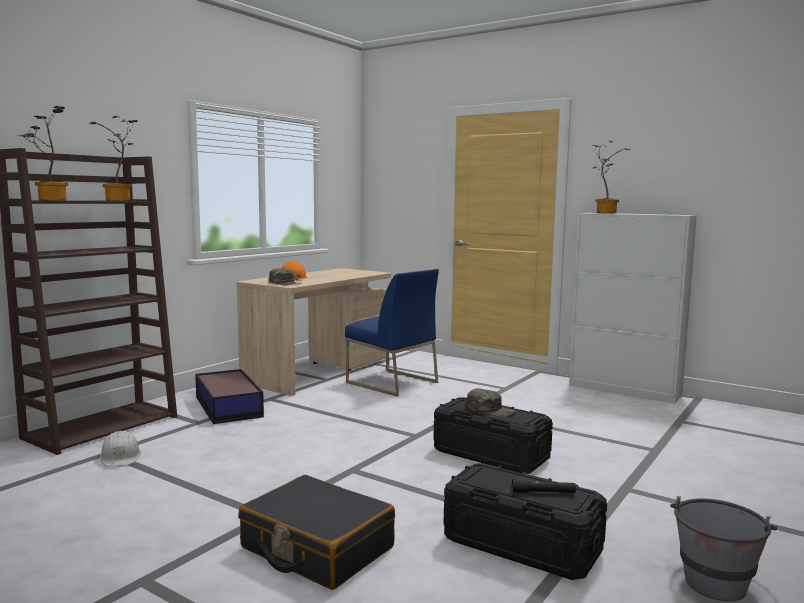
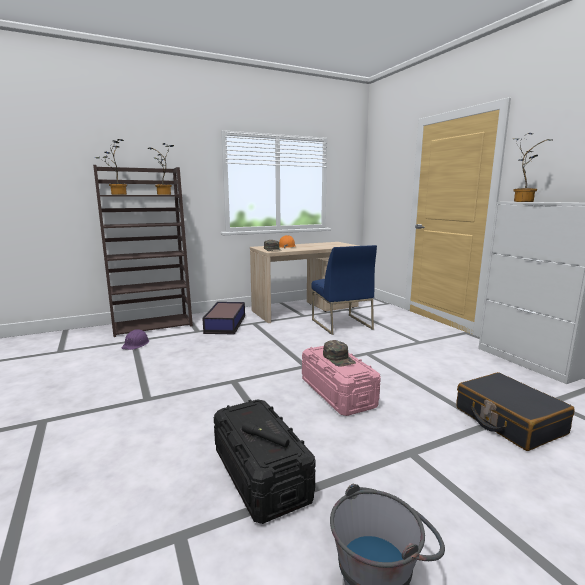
camera: 30 degrees right, 5 degrees up
white hard hat [100,431,141,467] -> purple hard hat [122,329,149,350]
black suitcase [238,475,395,590] -> black suitcase moved to [456,372,575,451]
black storage box [433,397,553,474] -> pink storage box [302,346,381,416]

